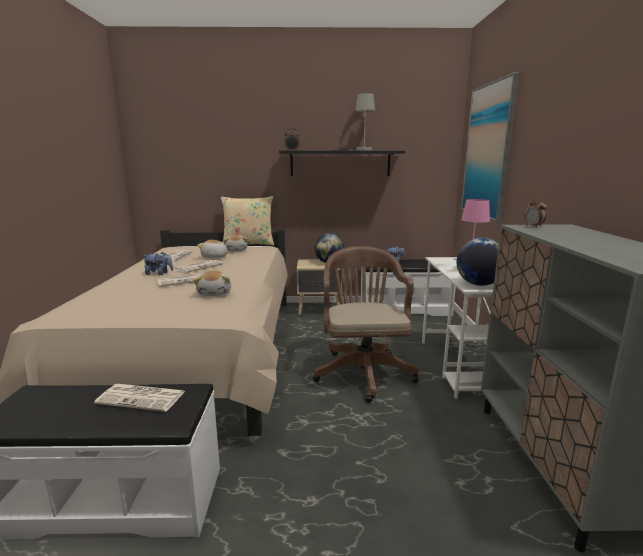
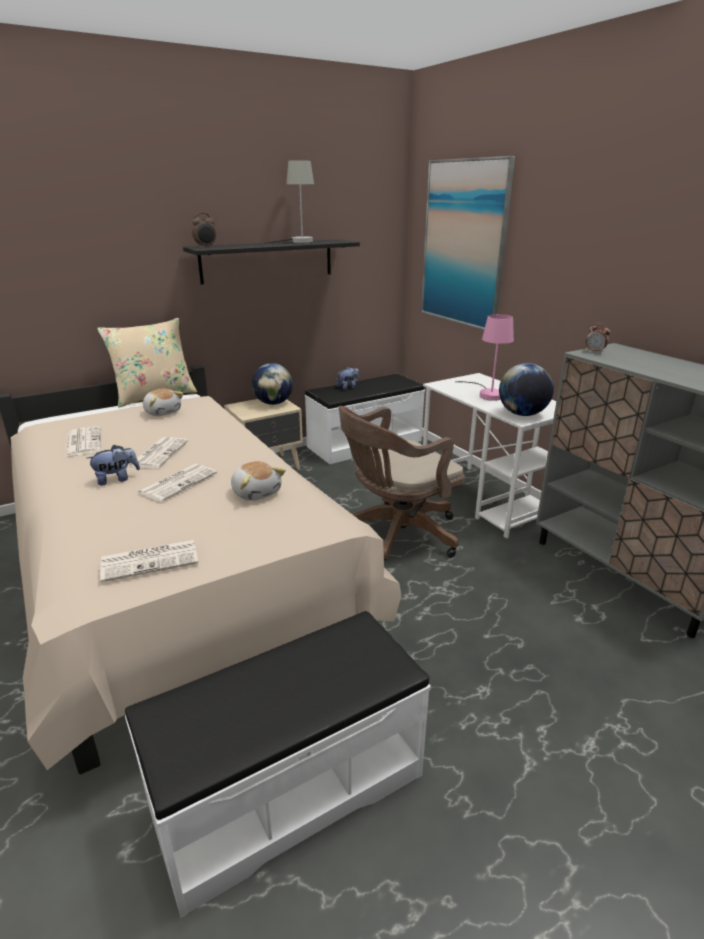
camera: 30 degrees left, 10 degrees up
newspaper [94,384,185,412] -> newspaper moved to [100,540,198,582]
plush toy [197,240,230,258] -> none
brown office chair [313,246,419,403] -> brown office chair turned 90 degrees counterclockwise [339,406,465,560]

